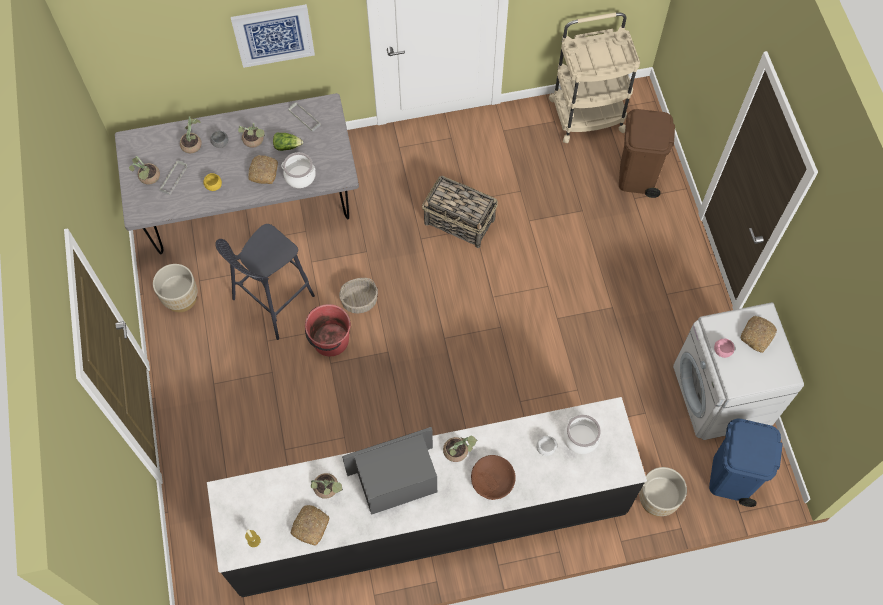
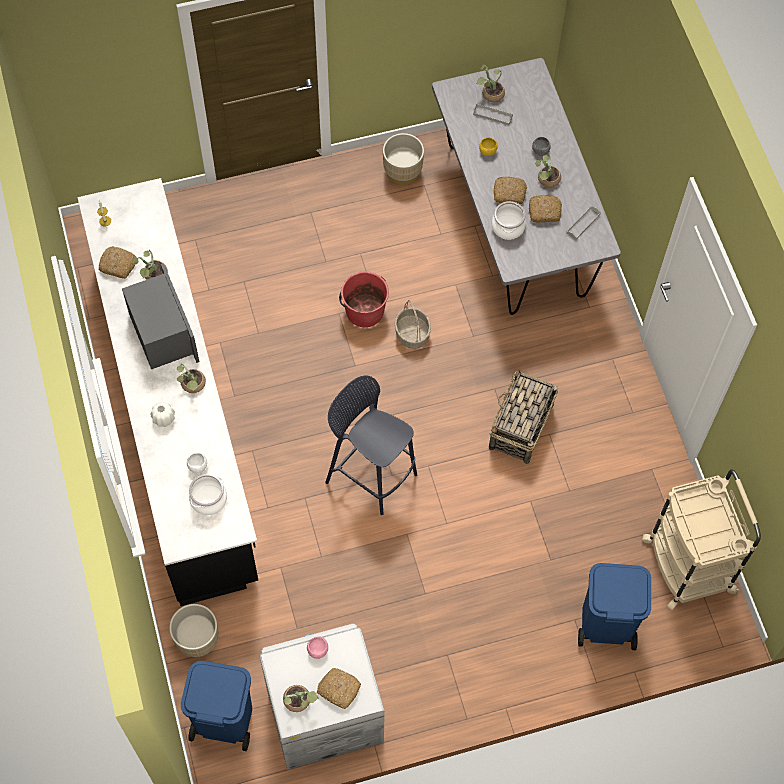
camera: 85 degrees right, 0 degrees up
potted plant [180,116,202,153] -> potted plant moved to [283,685,319,712]
grey stool [215,224,315,340] -> grey stool moved to [325,376,417,515]
picture [231,4,315,68] -> none
lettuce [273,132,303,151] -> bread [529,195,562,223]
brown bowl [471,455,516,500] -> white vase [151,402,175,427]
brown trash can [619,109,675,198] -> blue trash can [578,563,651,650]

